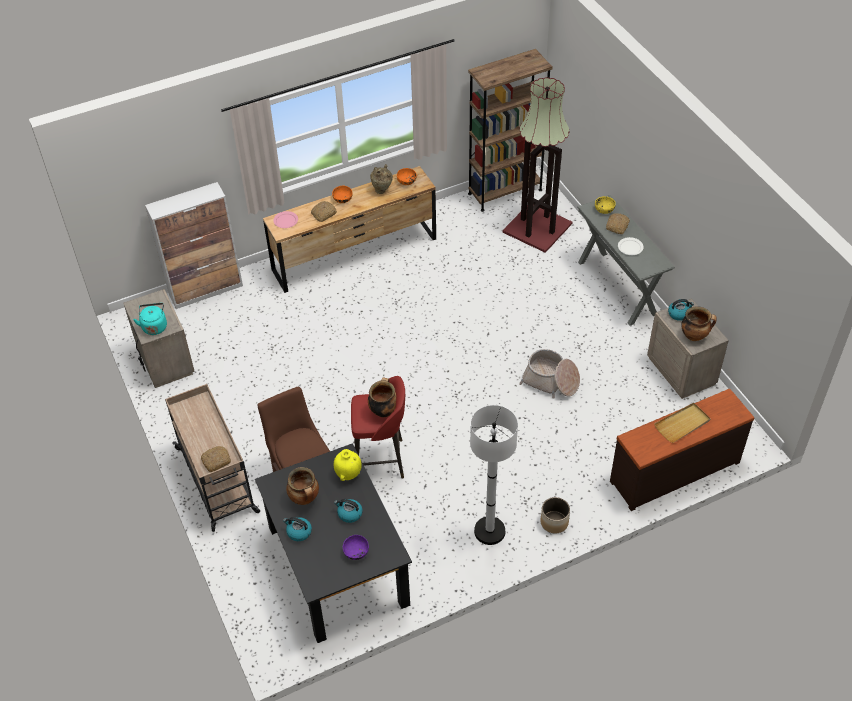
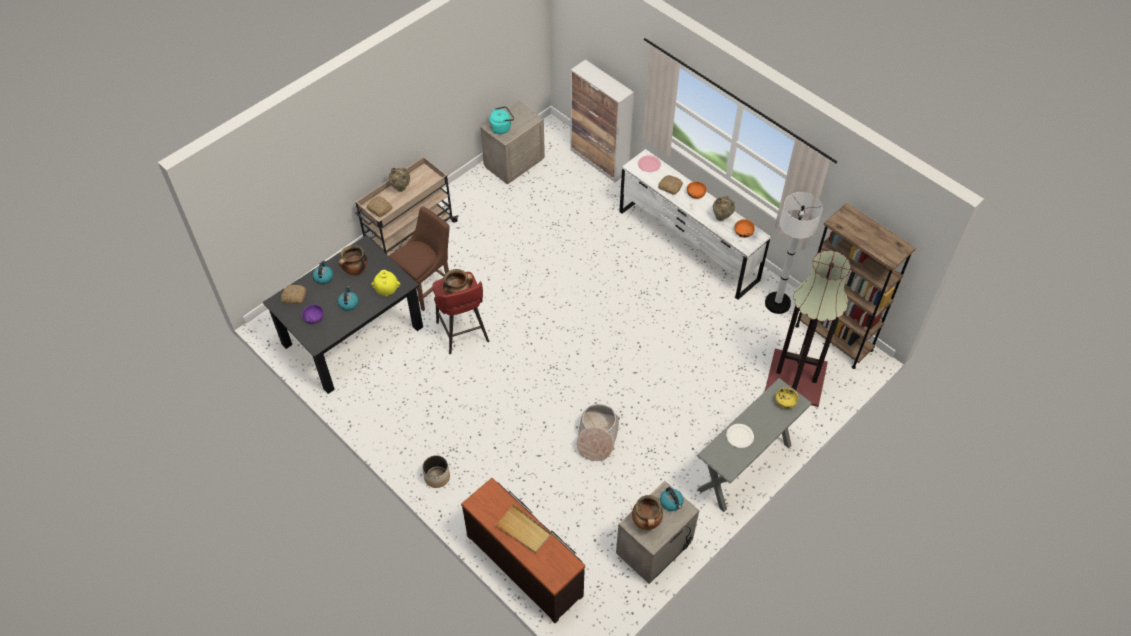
camera: 70 degrees right, 5 degrees up
brown dresser [263,166,436,293] -> white dresser [619,149,771,300]
white floor lamp [470,405,518,545] -> white floor lamp moved to [765,192,823,314]
bread [606,213,630,234] -> bread moved to [281,285,306,304]
none -> beige vase [389,168,410,192]

